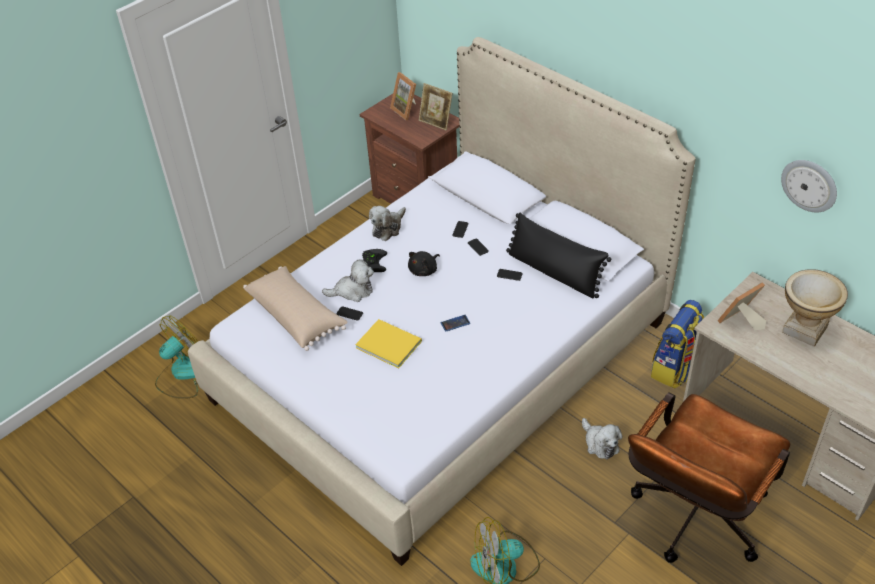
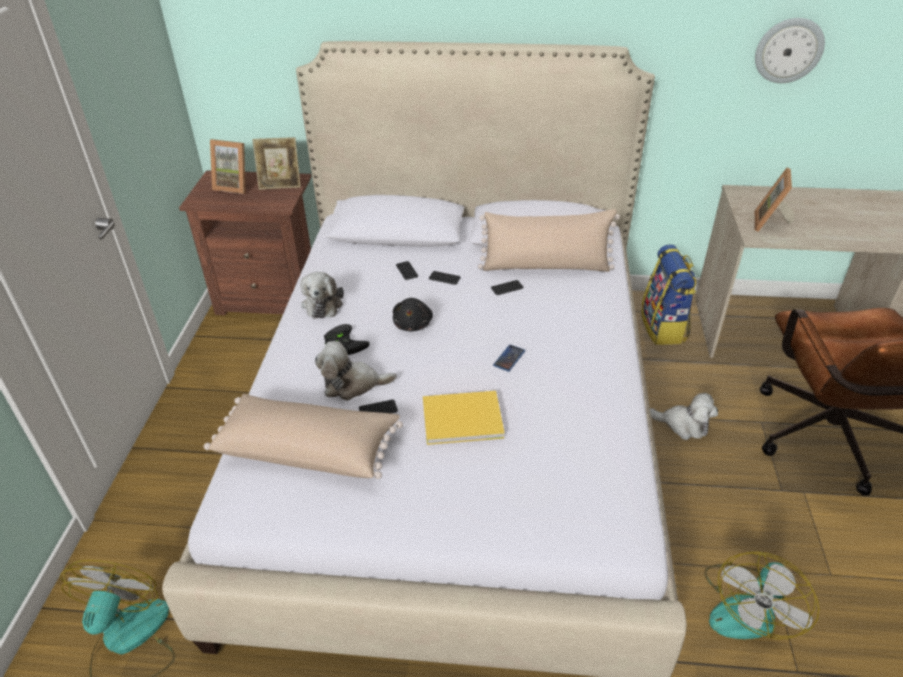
camera: 40 degrees left, 5 degrees down
plush toy [322,259,374,302] -> plush toy turned 135 degrees counterclockwise [315,341,397,400]
black pillow [506,213,611,298] -> beige pillow [478,209,620,272]
vase [782,269,848,347] -> none

